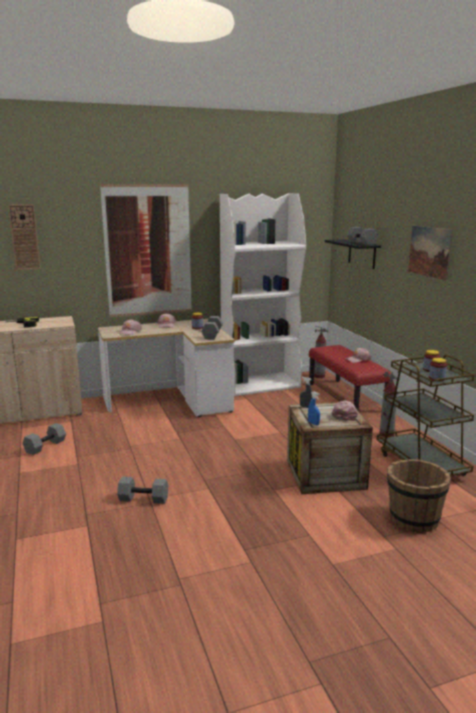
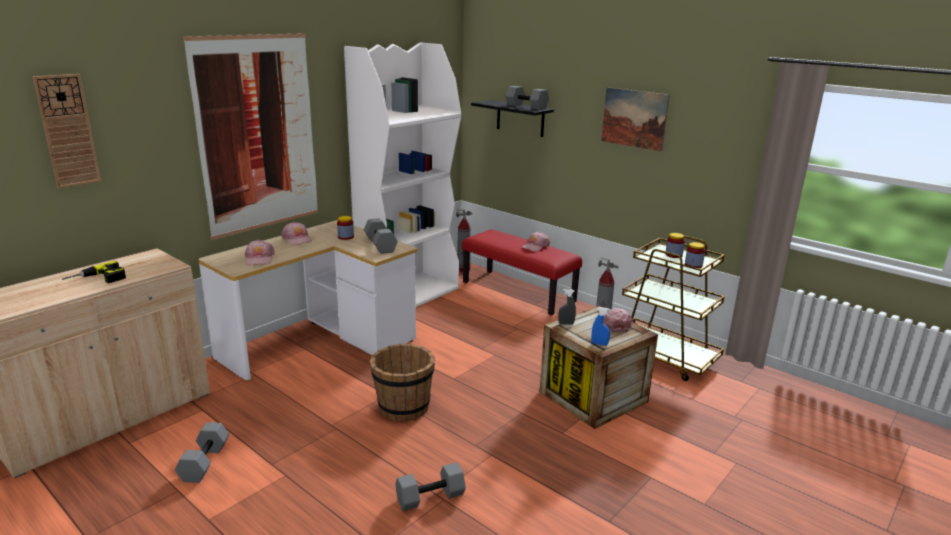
camera: 30 degrees left, 5 degrees up
brown bucket [387,459,451,533] -> brown bucket moved to [370,344,435,421]

